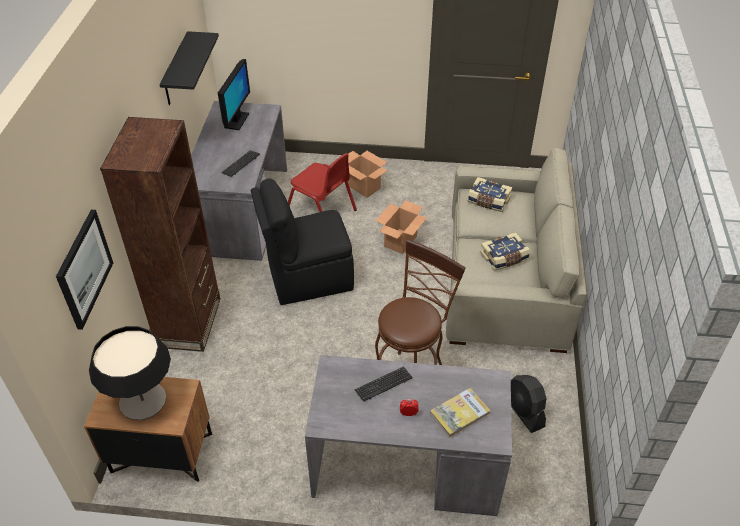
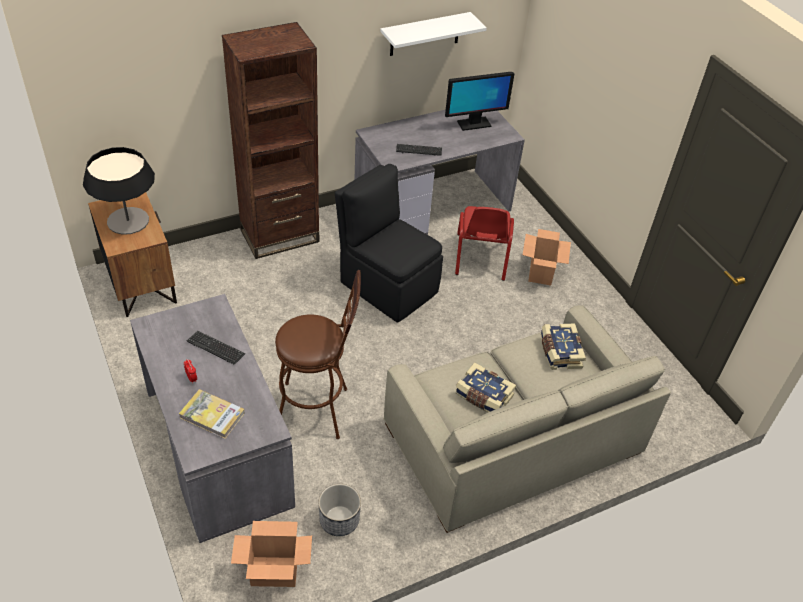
camera: 55 degrees right, 0 degrees up
picture [56,210,113,330] -> none
black shelf [159,31,219,105] -> white shelf [380,12,487,56]
cardboard box [376,200,427,254] -> cardboard box moved to [231,521,312,587]
black fan [511,375,547,433] -> planter [319,484,361,536]

